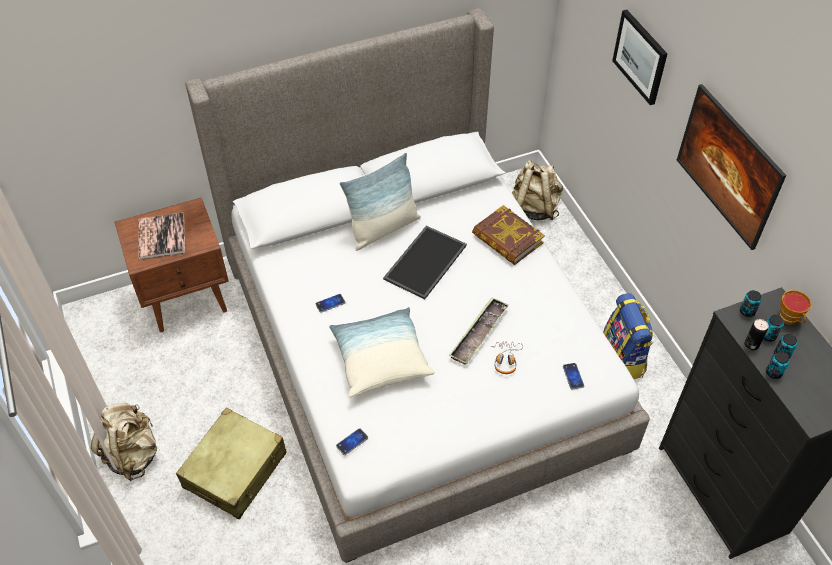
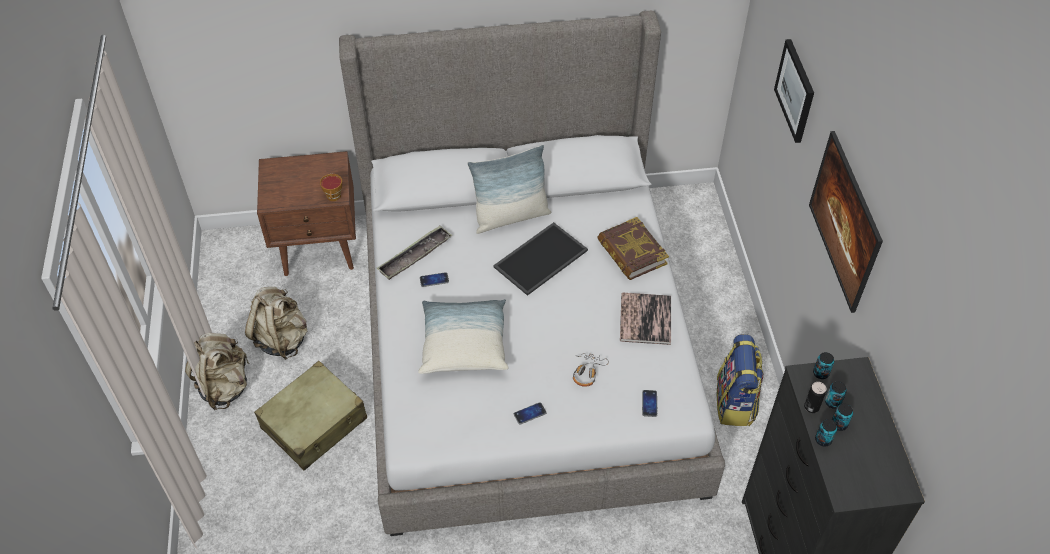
camera: 15 degrees right, 0 degrees up
book [138,213,185,260] -> book moved to [620,293,671,345]
phone [336,428,368,455] -> phone moved to [514,402,547,424]
tray [449,297,509,365] -> tray moved to [377,226,452,280]
beige backpack [512,160,563,221] -> beige backpack moved to [245,287,307,360]
cup [779,290,811,325] -> cup moved to [320,174,342,201]

